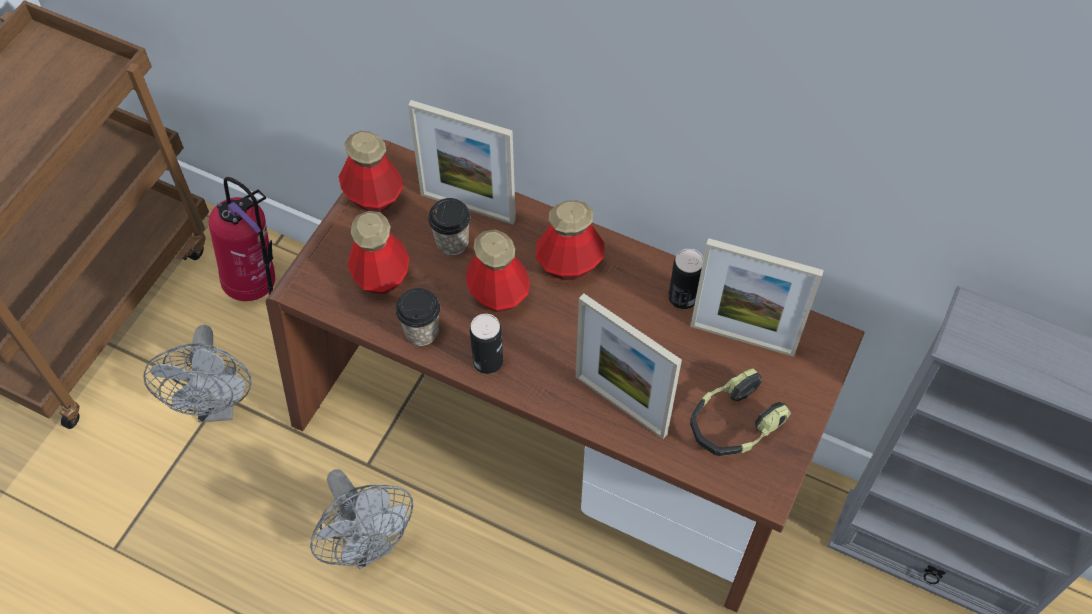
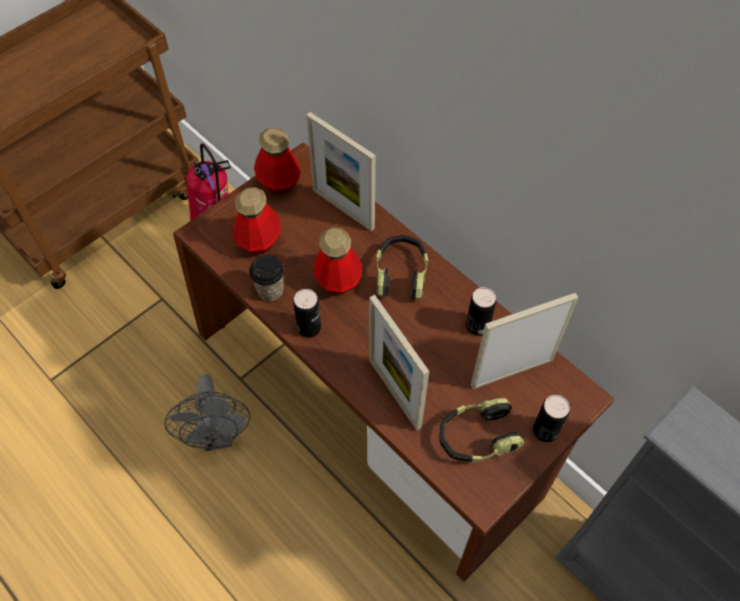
camera: 20 degrees right, 0 degrees up
grey fan [144,325,252,423] -> none
cup [428,198,471,255] -> none
bottle [536,201,605,280] -> headphones [376,235,428,300]
picture frame [690,238,824,357] -> picture frame turned 120 degrees clockwise [471,293,578,389]
none -> can [533,395,570,442]

